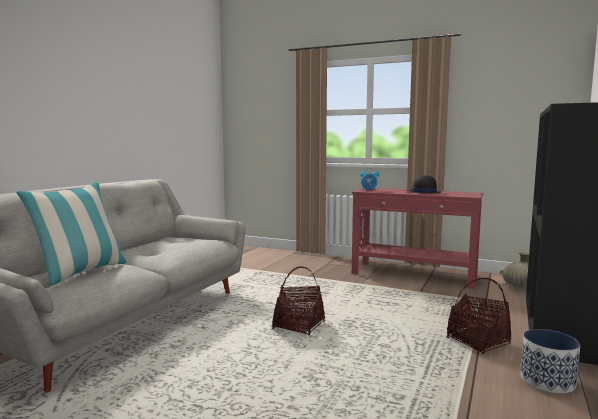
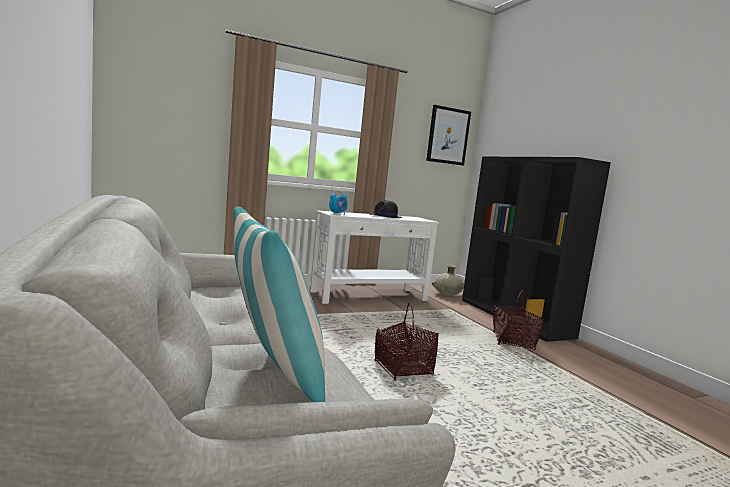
camera: 50 degrees left, 0 degrees up
red console table [352,188,483,289] -> white console table [310,210,439,304]
planter [520,329,580,394] -> none
none -> picture [426,105,471,166]

